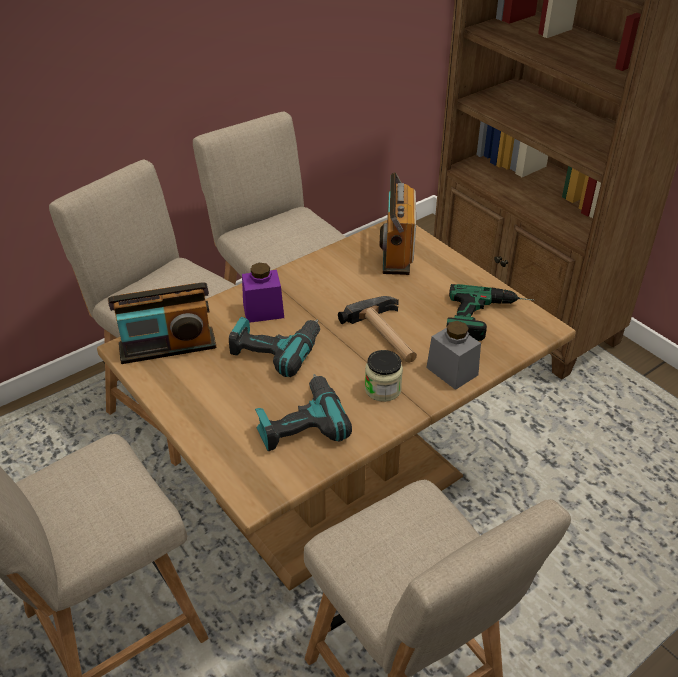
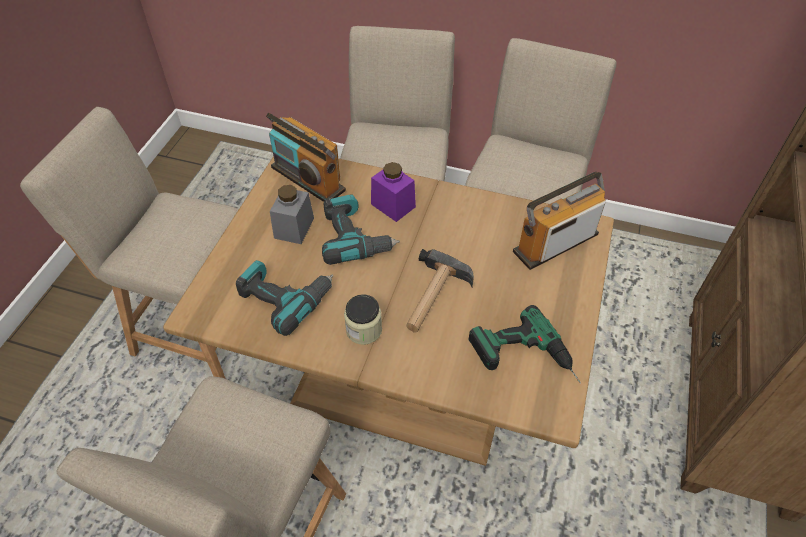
camera: 55 degrees right, 10 degrees up
grey jar [426,321,481,390] -> grey jar moved to [270,185,314,244]

